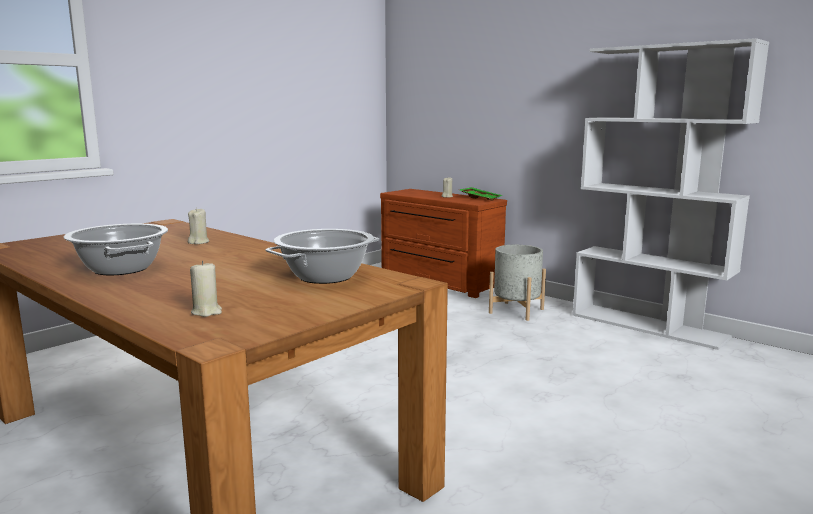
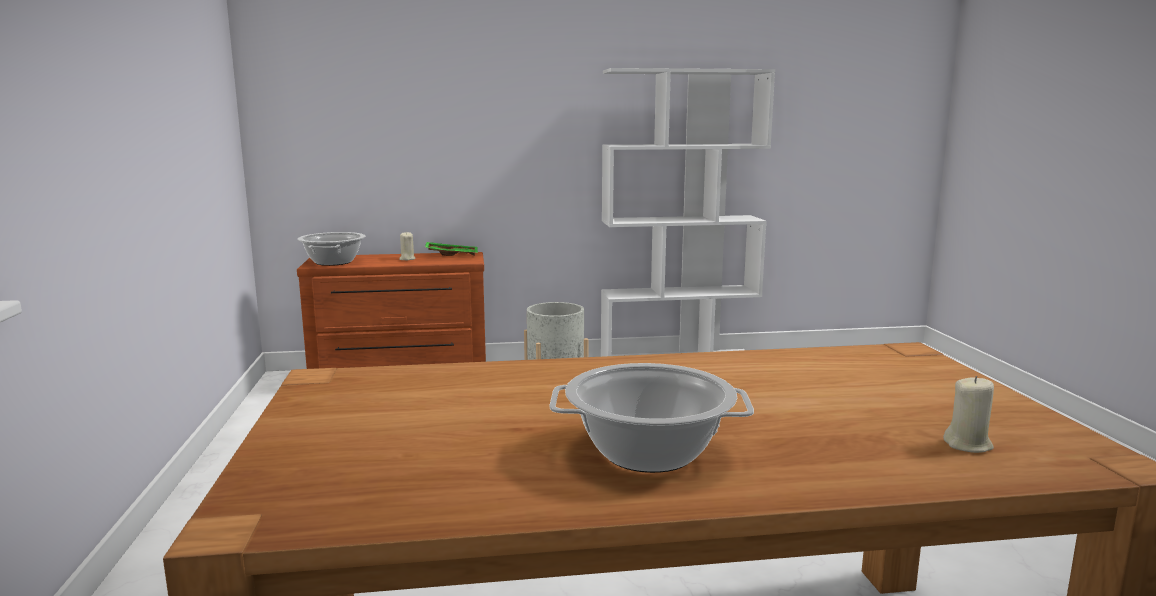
camera: 50 degrees left, 0 degrees up
beige candle [188,208,209,244] -> none
cooking pot [266,229,379,284] -> cooking pot moved to [298,232,365,266]

